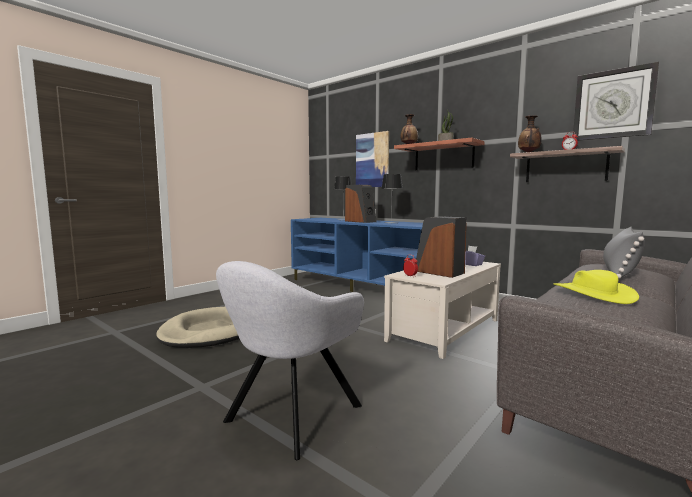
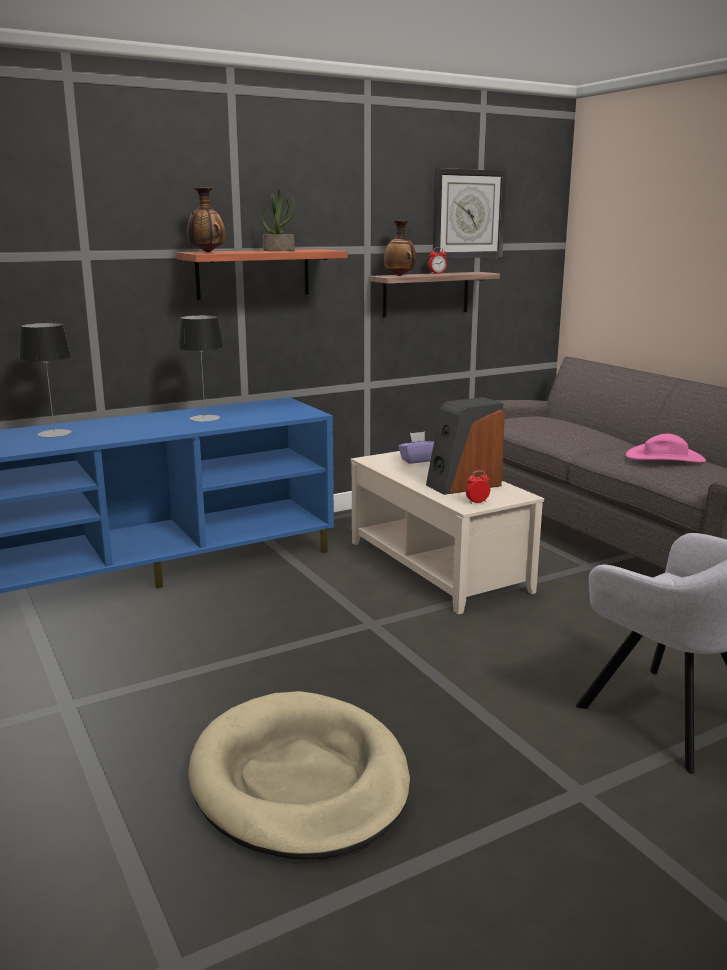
camera: 70 degrees left, 10 degrees up
speaker [345,185,377,223] -> none
picture [356,131,389,187] -> none
yellow hat [553,270,639,304] -> pink hat [626,434,706,463]
grey pillow [603,227,645,278] -> none

